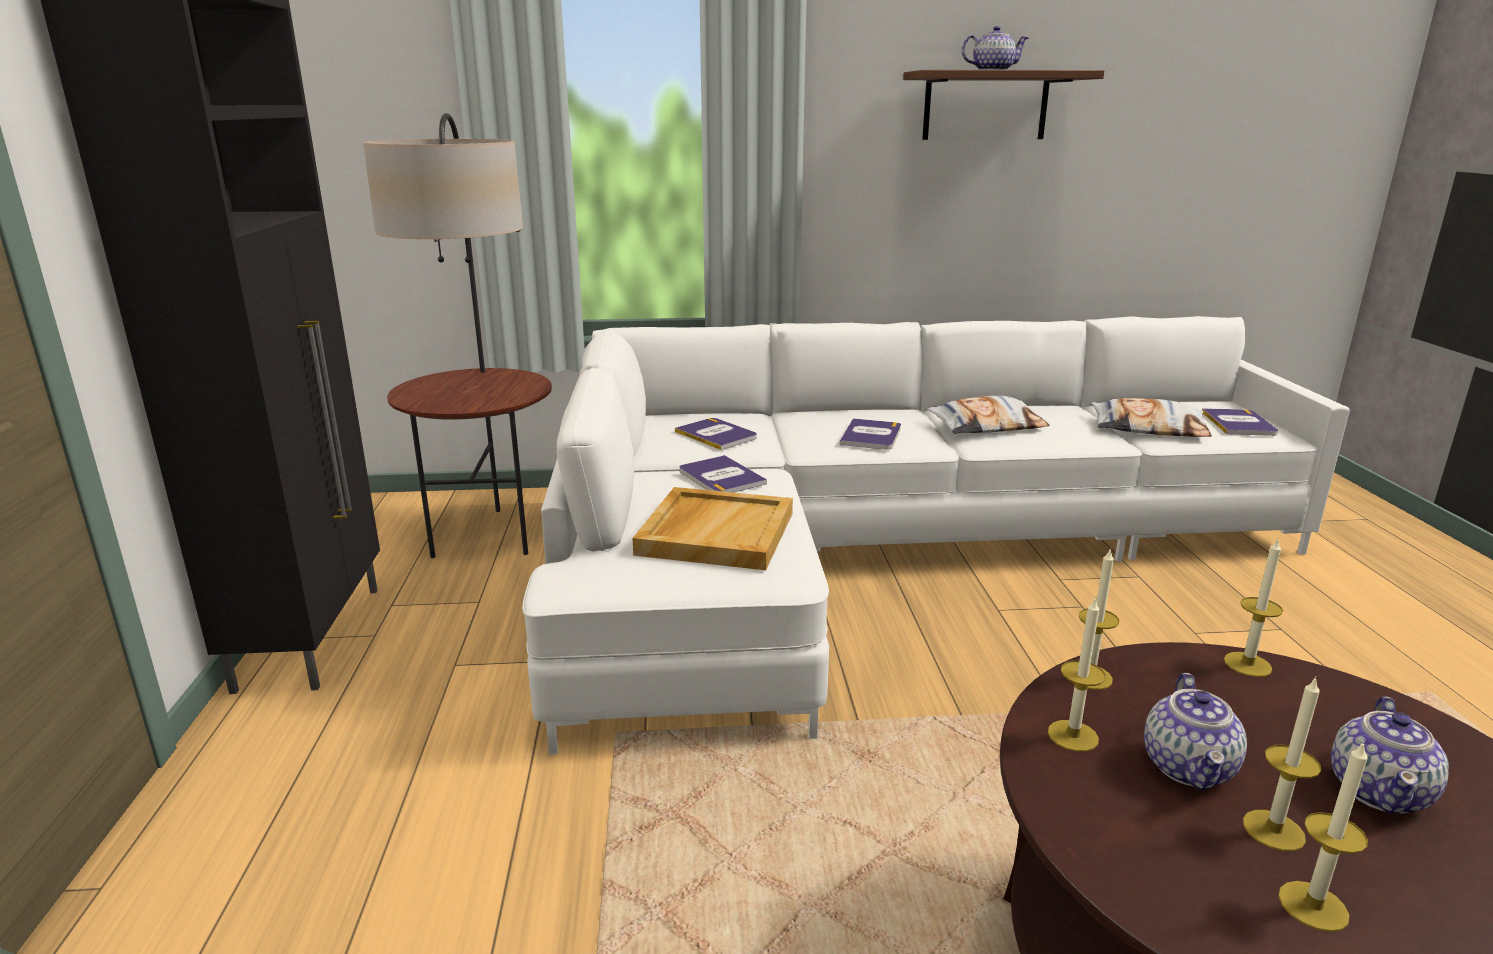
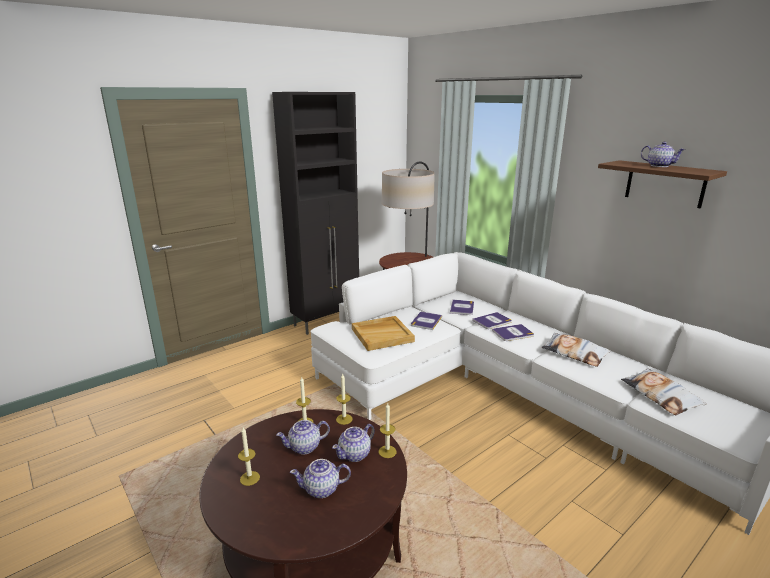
camera: 55 degrees right, 0 degrees up
book [1202,408,1278,436] -> book moved to [472,312,512,329]
candle [1243,676,1321,851] -> none
none -> teapot [332,424,375,462]

